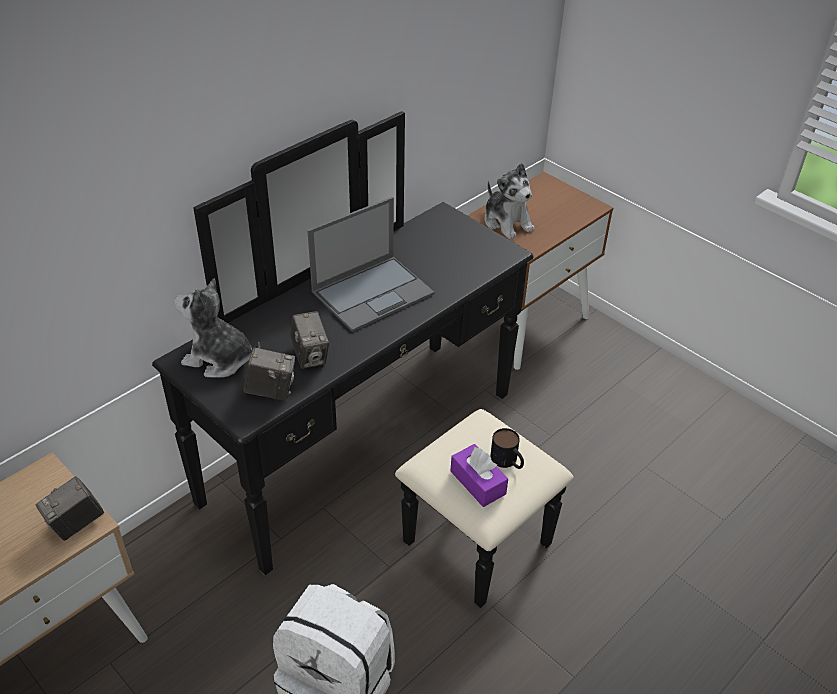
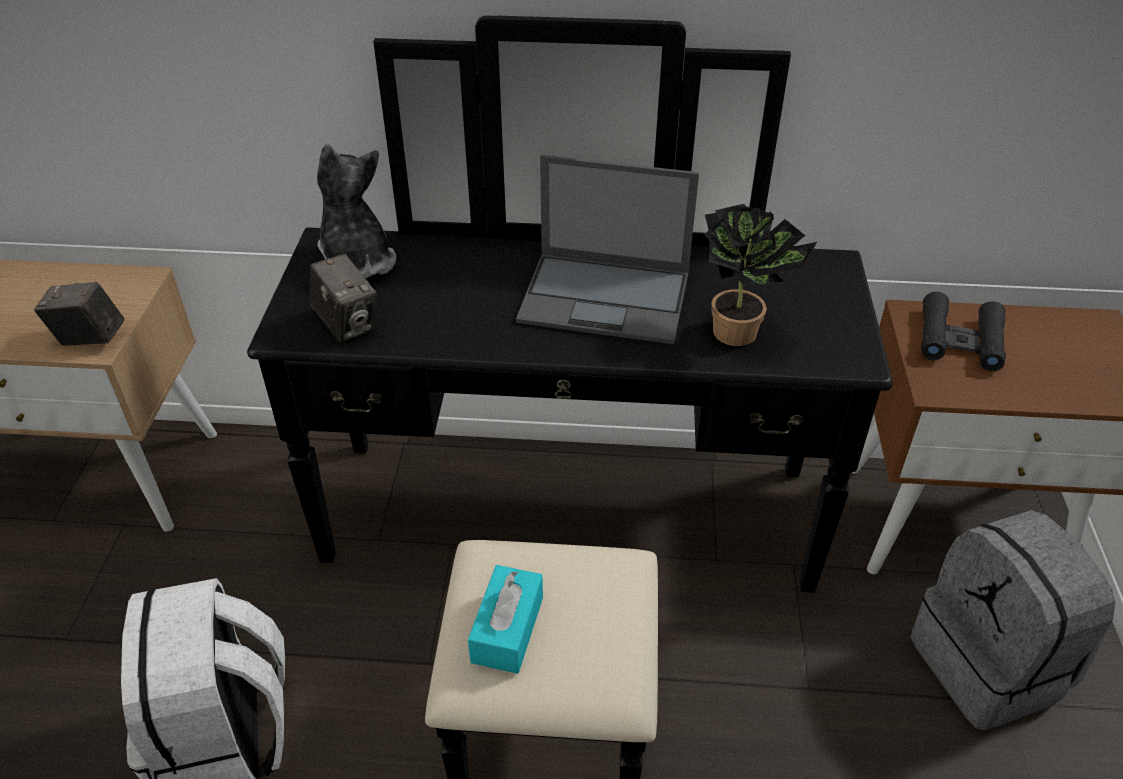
camera: 50 degrees right, 0 degrees up
camera [290,311,329,369] -> none
purple tissue box [450,444,508,507] -> turquoise tissue box [468,565,543,674]
plush toy [484,163,535,239] -> black binoculars [921,292,1006,371]
mug [490,428,524,469] -> none
none -> potted plant [705,204,817,346]
none -> grey backpack [910,510,1116,731]

